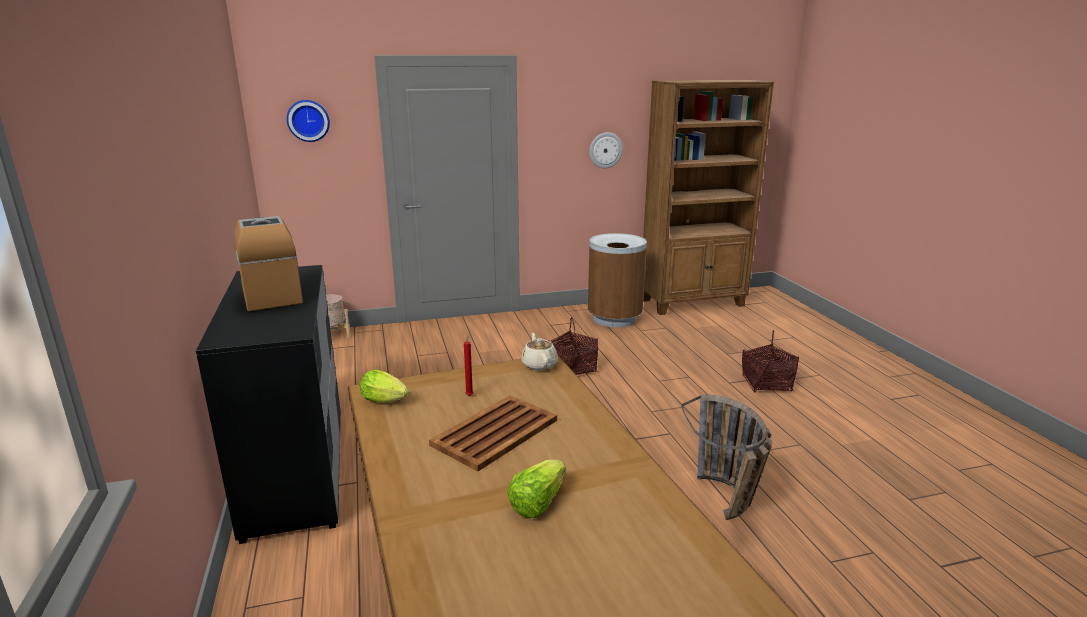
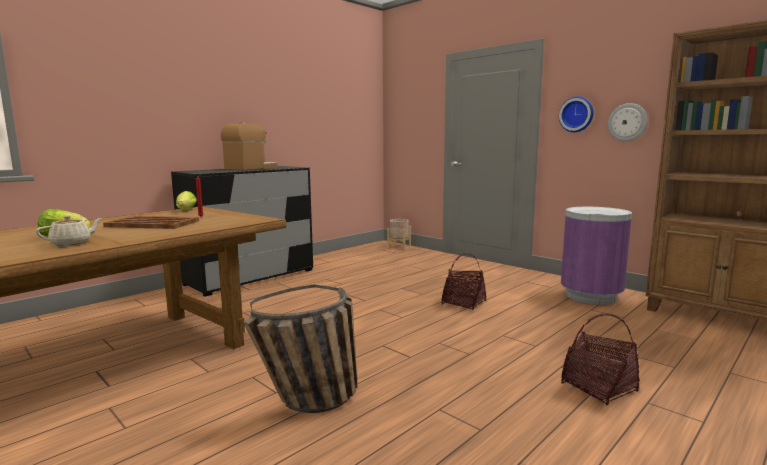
camera: 60 degrees right, 10 degrees down
wall clock [287,100,330,142] -> wall clock moved to [559,96,594,132]
beige teapot [521,333,558,371] -> beige teapot moved to [36,216,103,246]
brown trash can [588,233,647,327] -> purple trash can [561,207,632,305]

